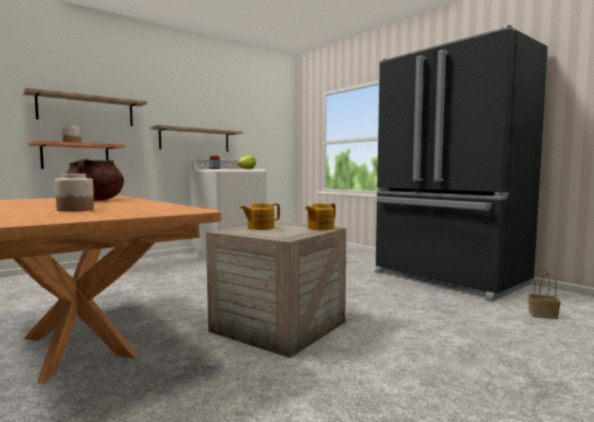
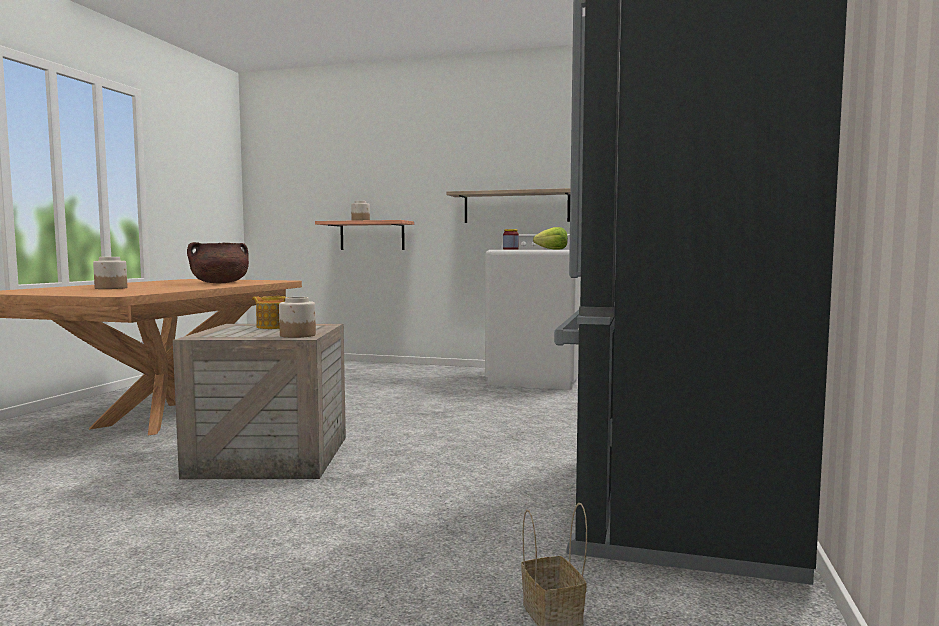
camera: 55 degrees right, 0 degrees up
shelf [23,88,147,126] -> none
teapot [305,203,336,230] -> jar [279,297,316,338]

